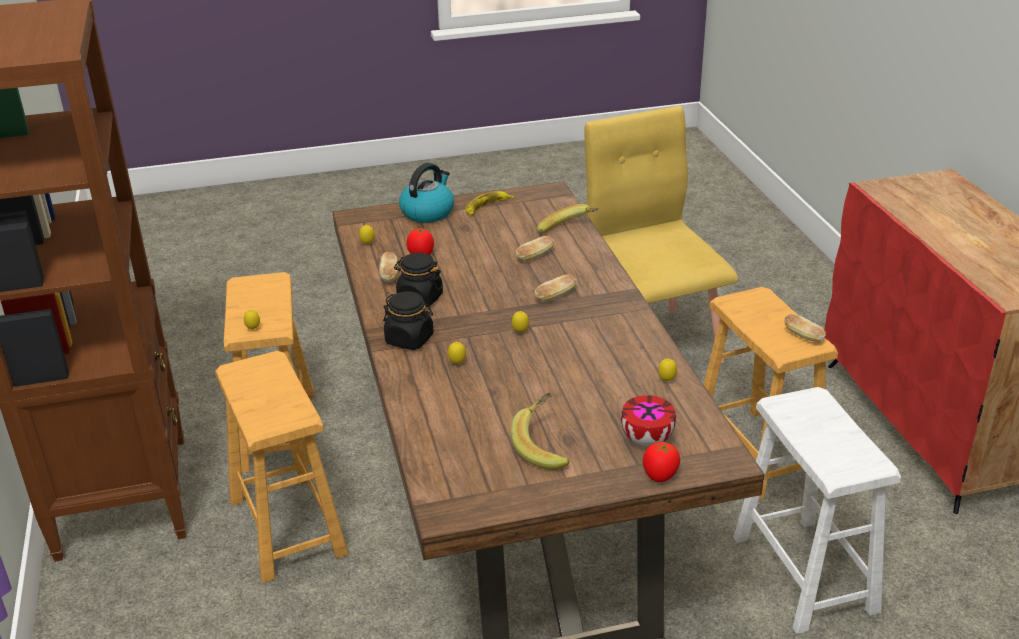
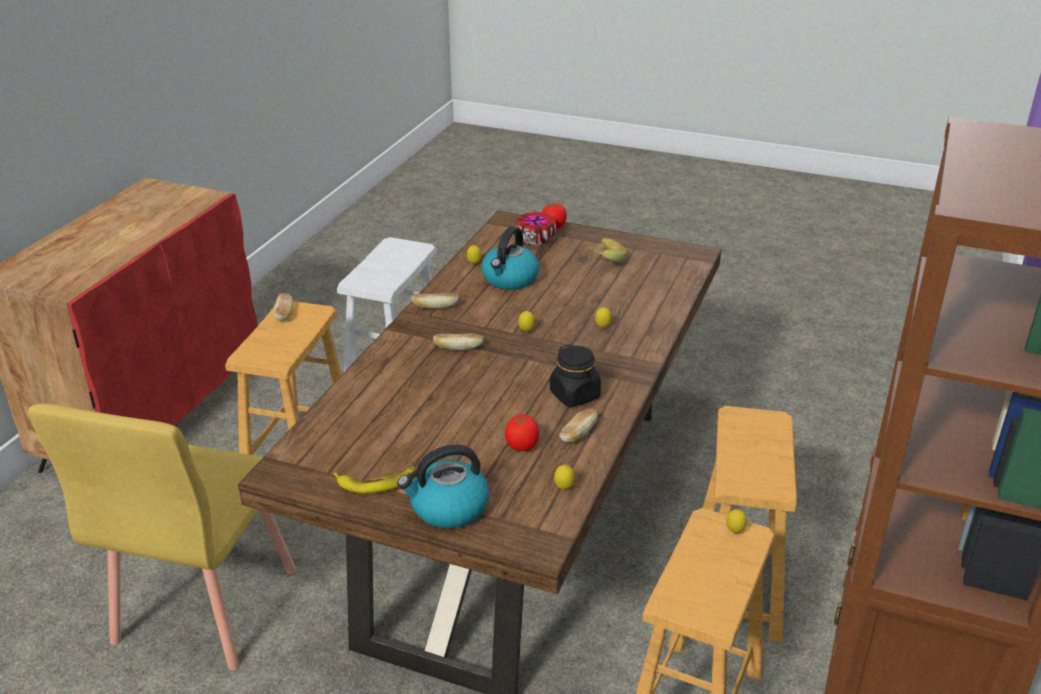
camera: 145 degrees left, 0 degrees up
black jar [383,291,433,350] -> none
bread [515,236,555,261] -> bread moved to [411,293,459,309]
banana [537,204,599,234] -> none
none -> kettle [481,227,539,290]

